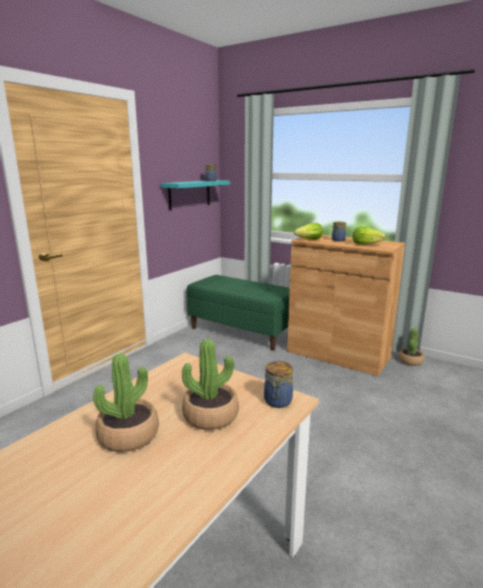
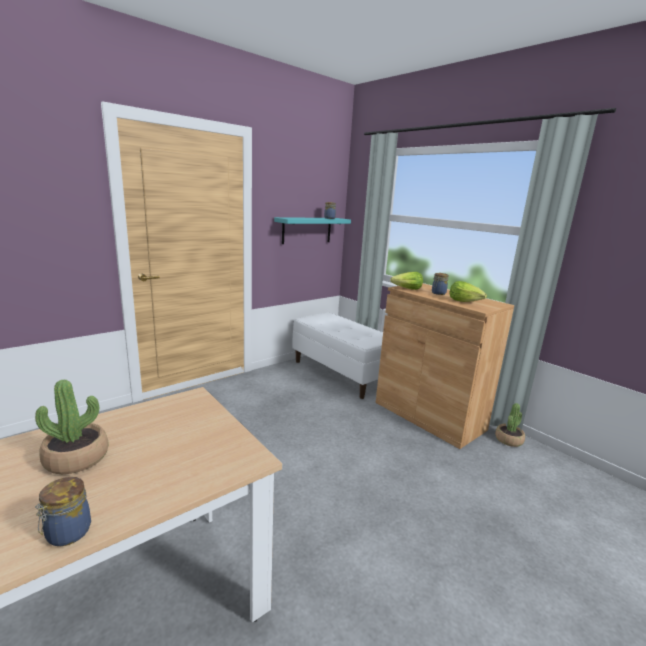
camera: 15 degrees right, 0 degrees up
potted plant [182,339,239,430] -> none
green bench [187,275,290,351] -> white bench [292,312,383,399]
jar [264,361,293,408] -> jar moved to [35,477,91,546]

